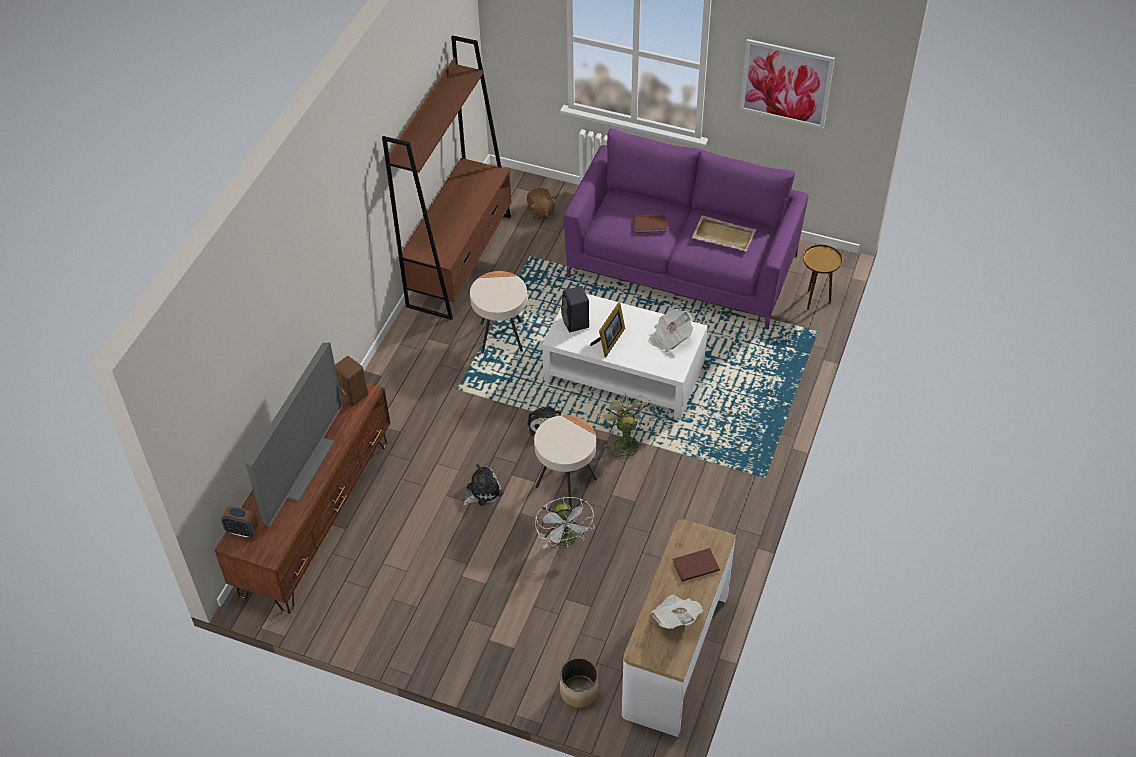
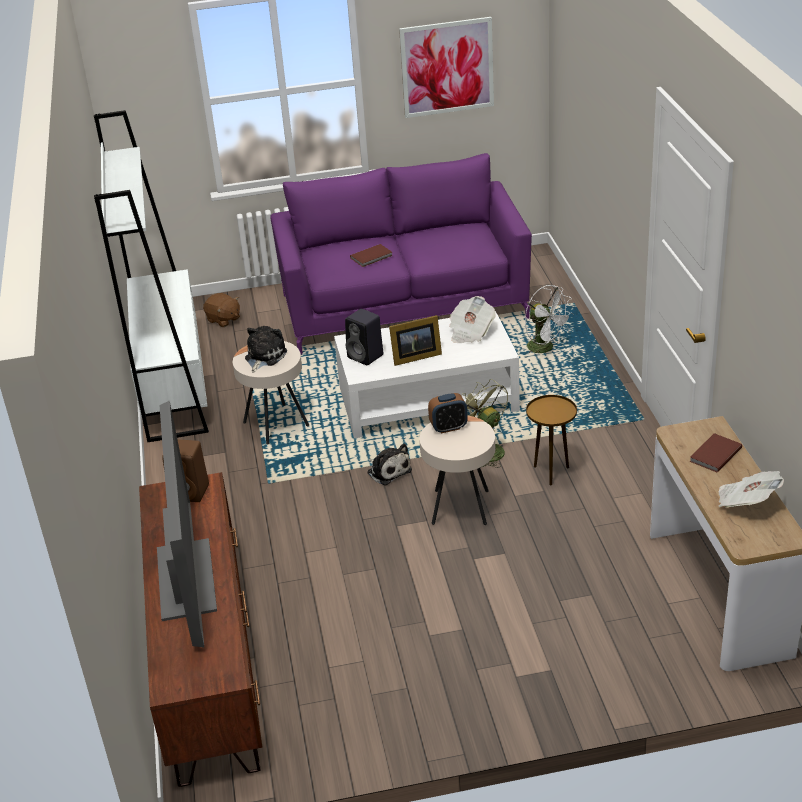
camera: 30 degrees left, 15 degrees down
alarm clock [221,506,258,538] -> alarm clock moved to [428,393,468,433]
brown bookcase [382,35,511,320] -> white bookcase [94,110,209,442]
plush toy [462,464,503,506] -> plush toy moved to [245,326,287,373]
white fan [535,497,594,549] -> white fan moved to [525,285,573,354]
planter [560,658,598,708] -> none
picture frame [590,302,625,357] -> picture frame turned 75 degrees clockwise [389,315,442,366]
beige tray [691,215,756,251] -> none
brown side table [803,245,842,310] -> brown side table moved to [526,395,577,486]

